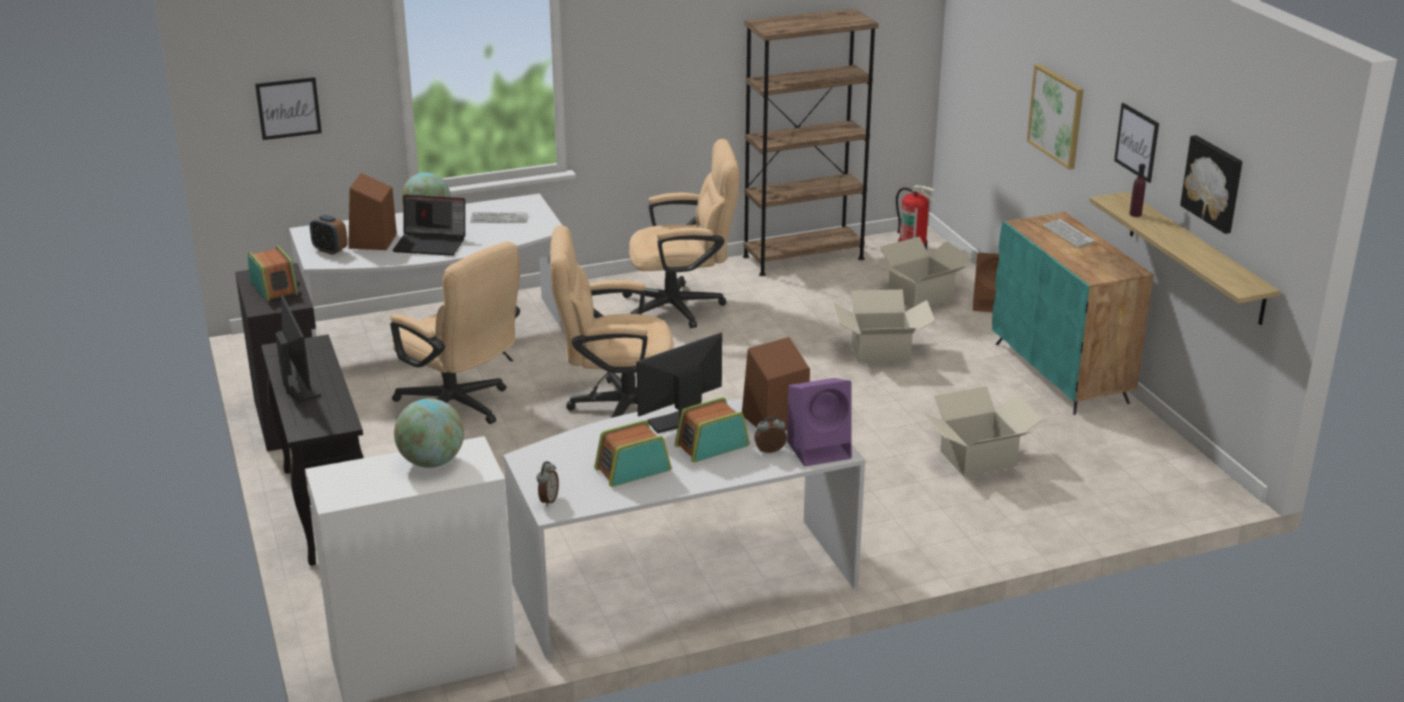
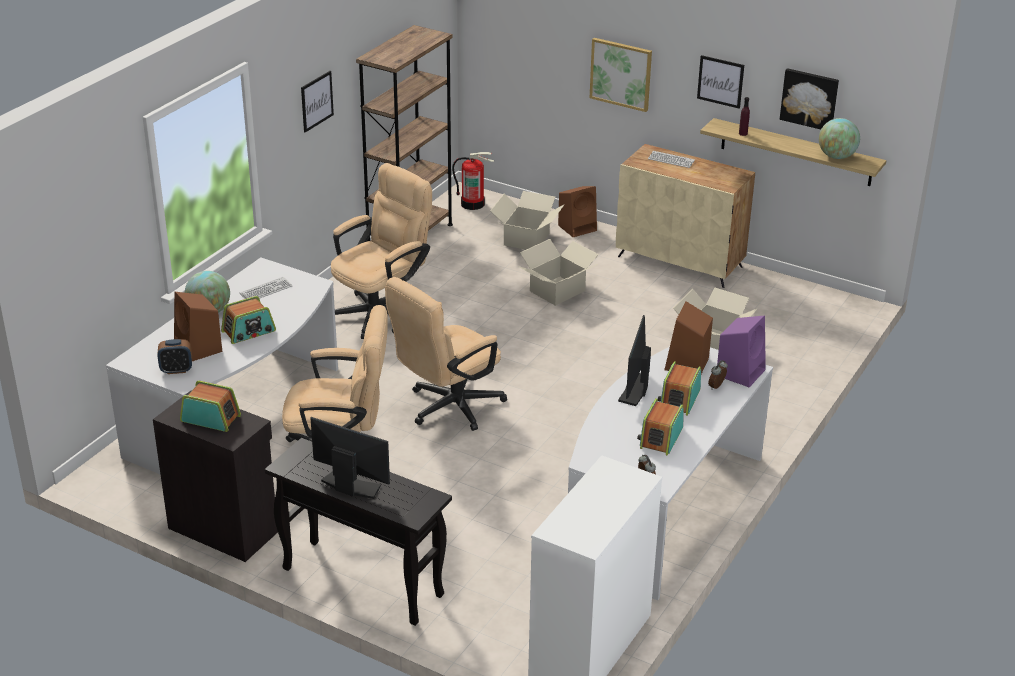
camera: 40 degrees left, 5 degrees up
picture [255,77,322,140] -> picture moved to [301,71,334,133]
laptop [393,195,465,256] -> radio [221,296,276,344]
globe [394,399,464,468] -> globe moved to [819,118,860,159]
turquoise cabinet [992,212,1154,415] -> beige cabinet [616,144,755,288]

